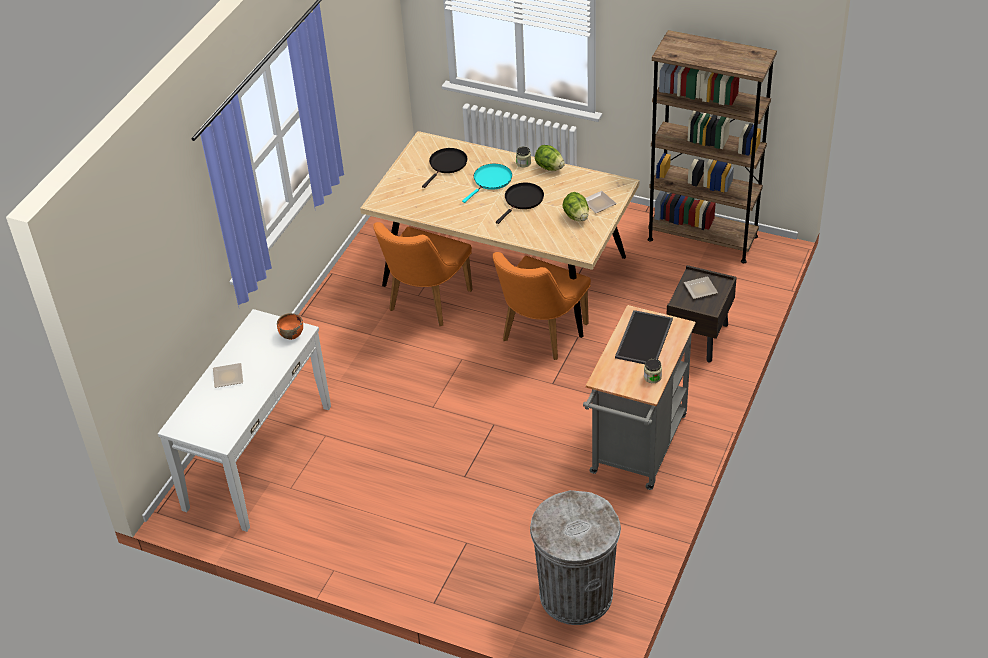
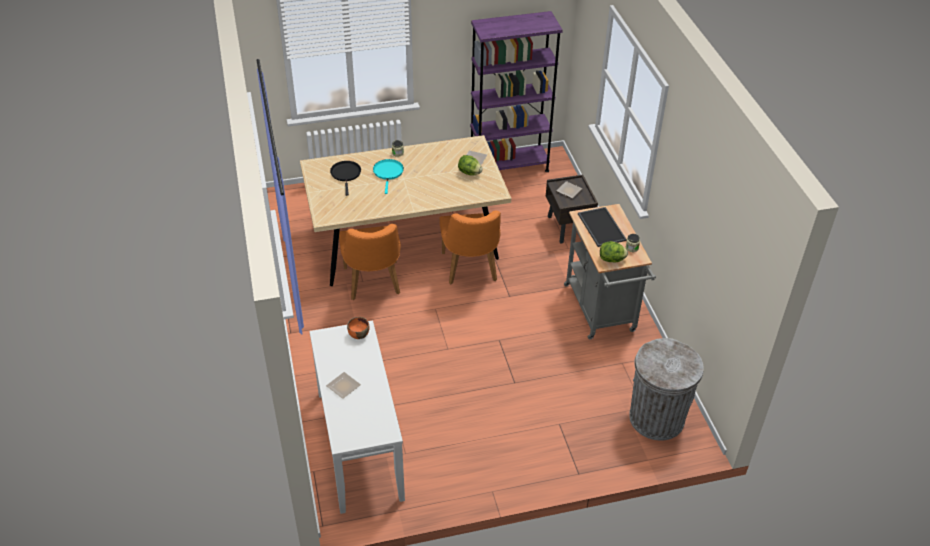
camera: 40 degrees left, 0 degrees up
black frying pan [496,183,544,224] -> none
lettuce [535,145,565,171] -> lettuce moved to [600,241,628,262]
brown bookcase [648,30,777,263] -> purple bookcase [470,11,563,172]

